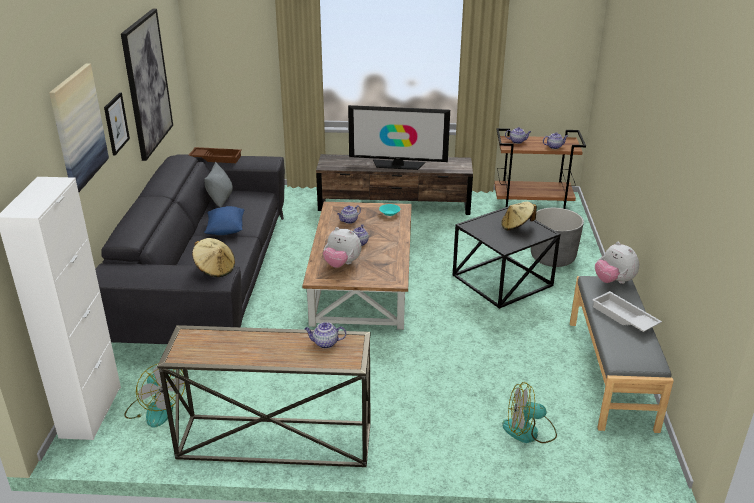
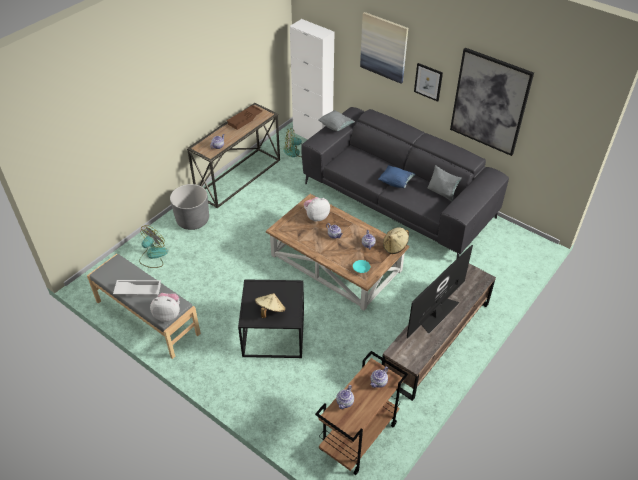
camera: 125 degrees right, 15 degrees up
brown tray [188,147,242,163] -> brown tray moved to [226,105,263,130]
beige hat [192,238,235,277] -> beige hat moved to [383,227,409,254]
grey planter [531,208,584,267] -> grey planter moved to [170,184,209,230]
none -> grey pillow [318,110,355,131]

